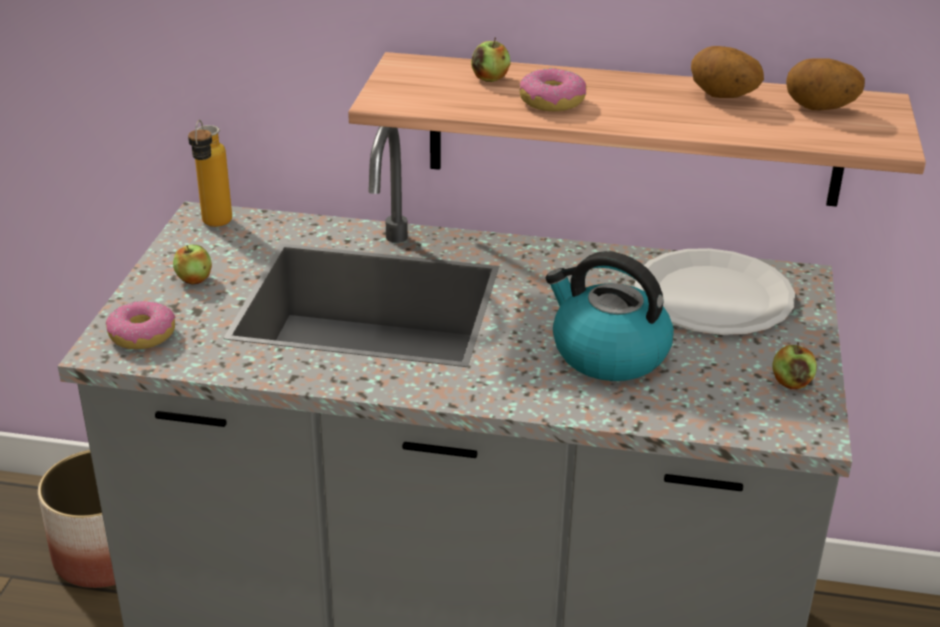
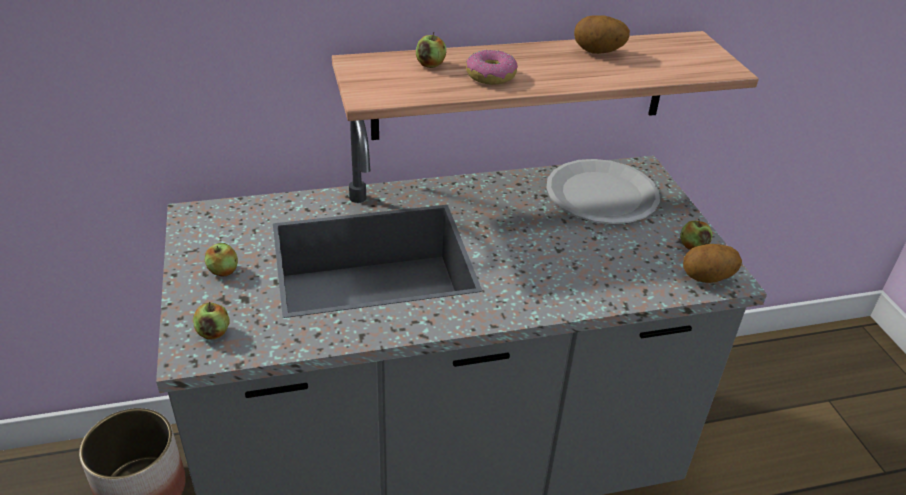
camera: 25 degrees left, 5 degrees up
donut [106,301,176,349] -> apple [193,302,229,339]
bottle [188,120,232,227] -> none
kettle [546,251,674,381] -> none
potato [786,58,865,110] -> potato moved to [683,244,742,283]

